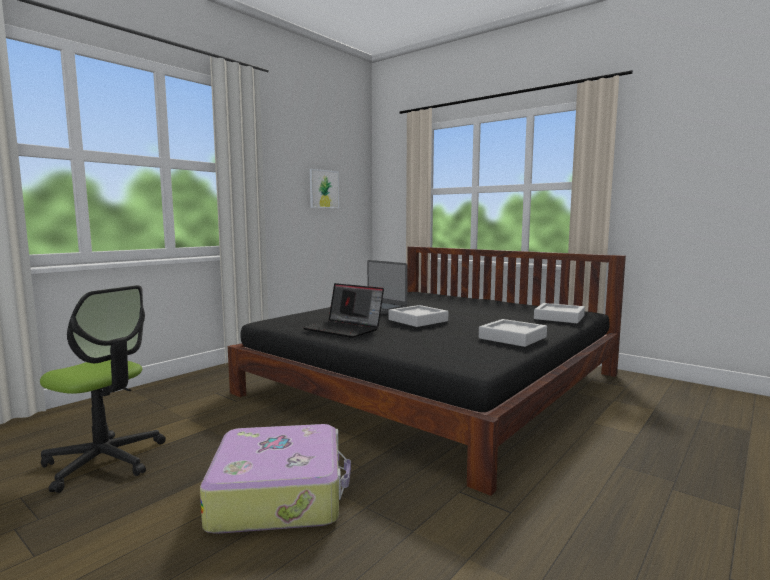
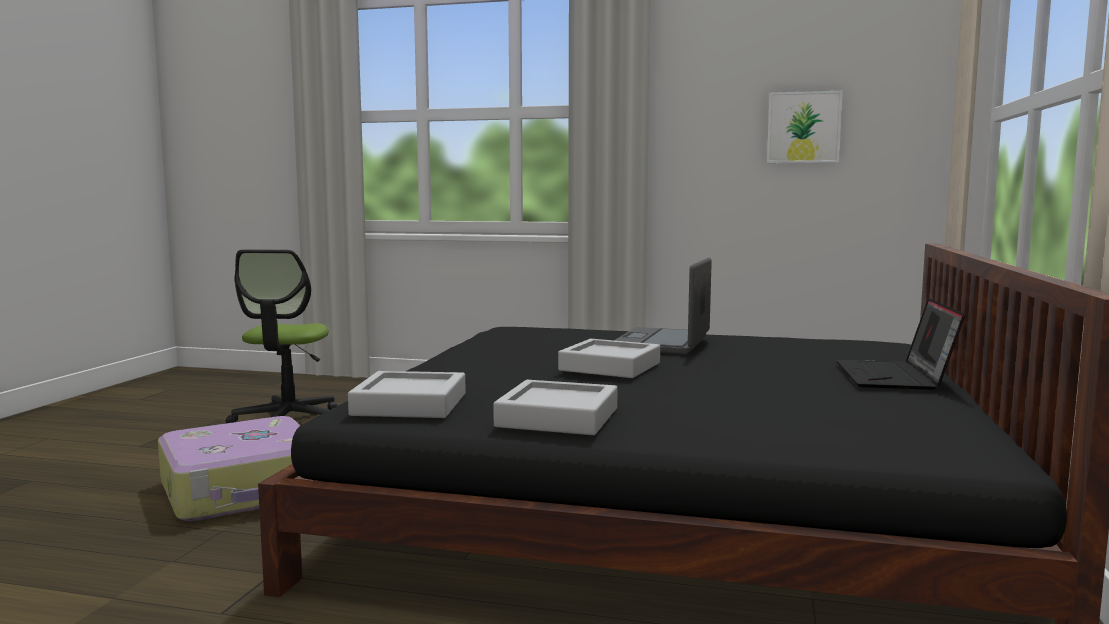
camera: 65 degrees right, 0 degrees up
laptop [303,283,384,338] -> laptop moved to [837,298,965,390]
grey tray [534,303,585,323] -> grey tray moved to [348,371,466,418]

